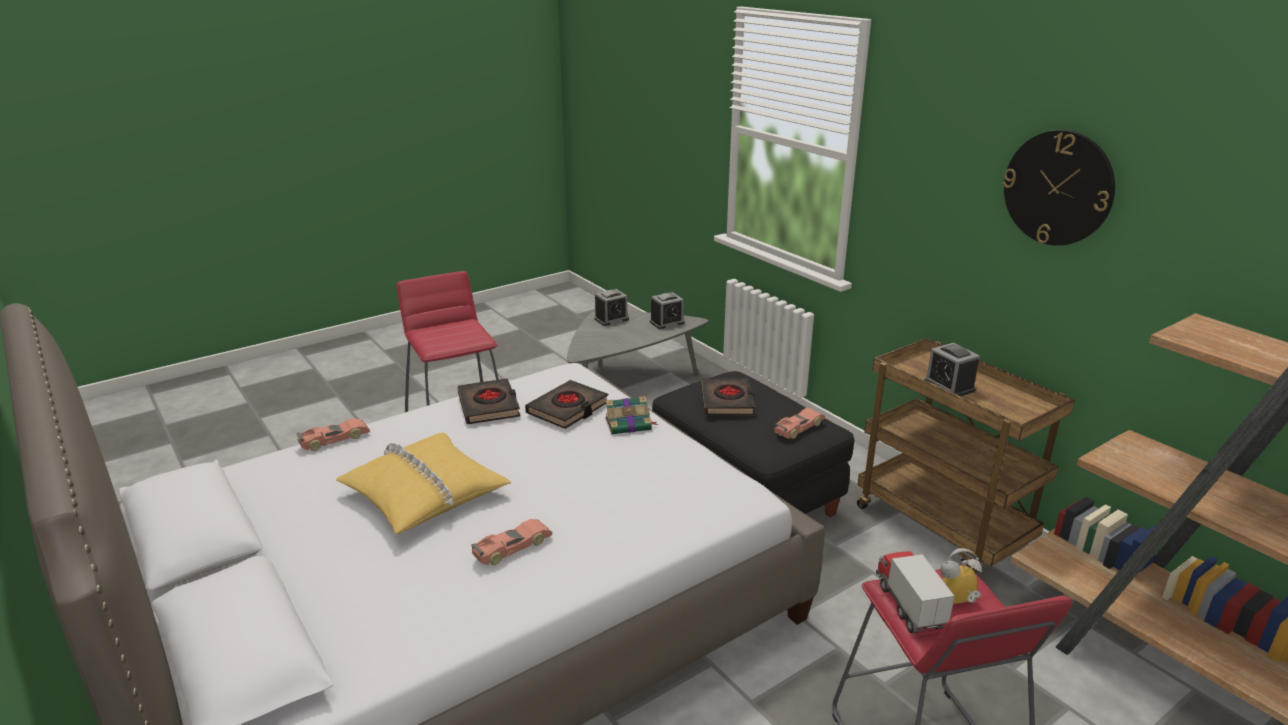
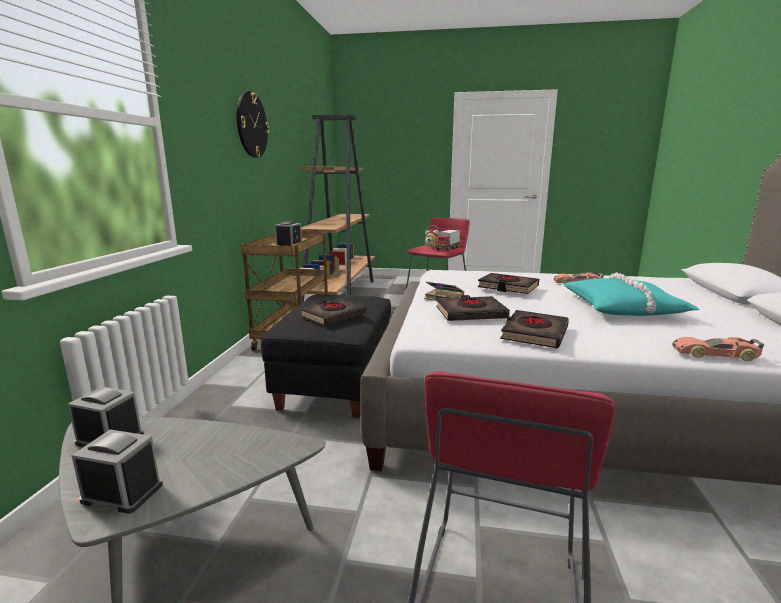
camera: 135 degrees left, 10 degrees down
yellow pillow [336,432,511,534] -> turquoise pillow [563,272,700,316]
toy car [774,408,825,439] -> none
none -> black book [478,273,539,294]

